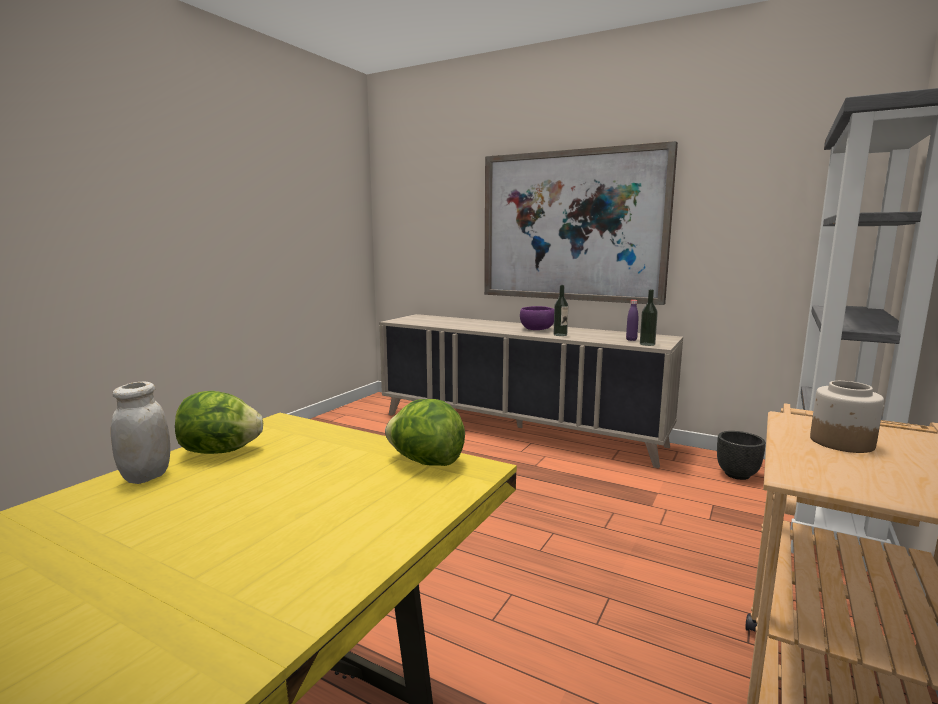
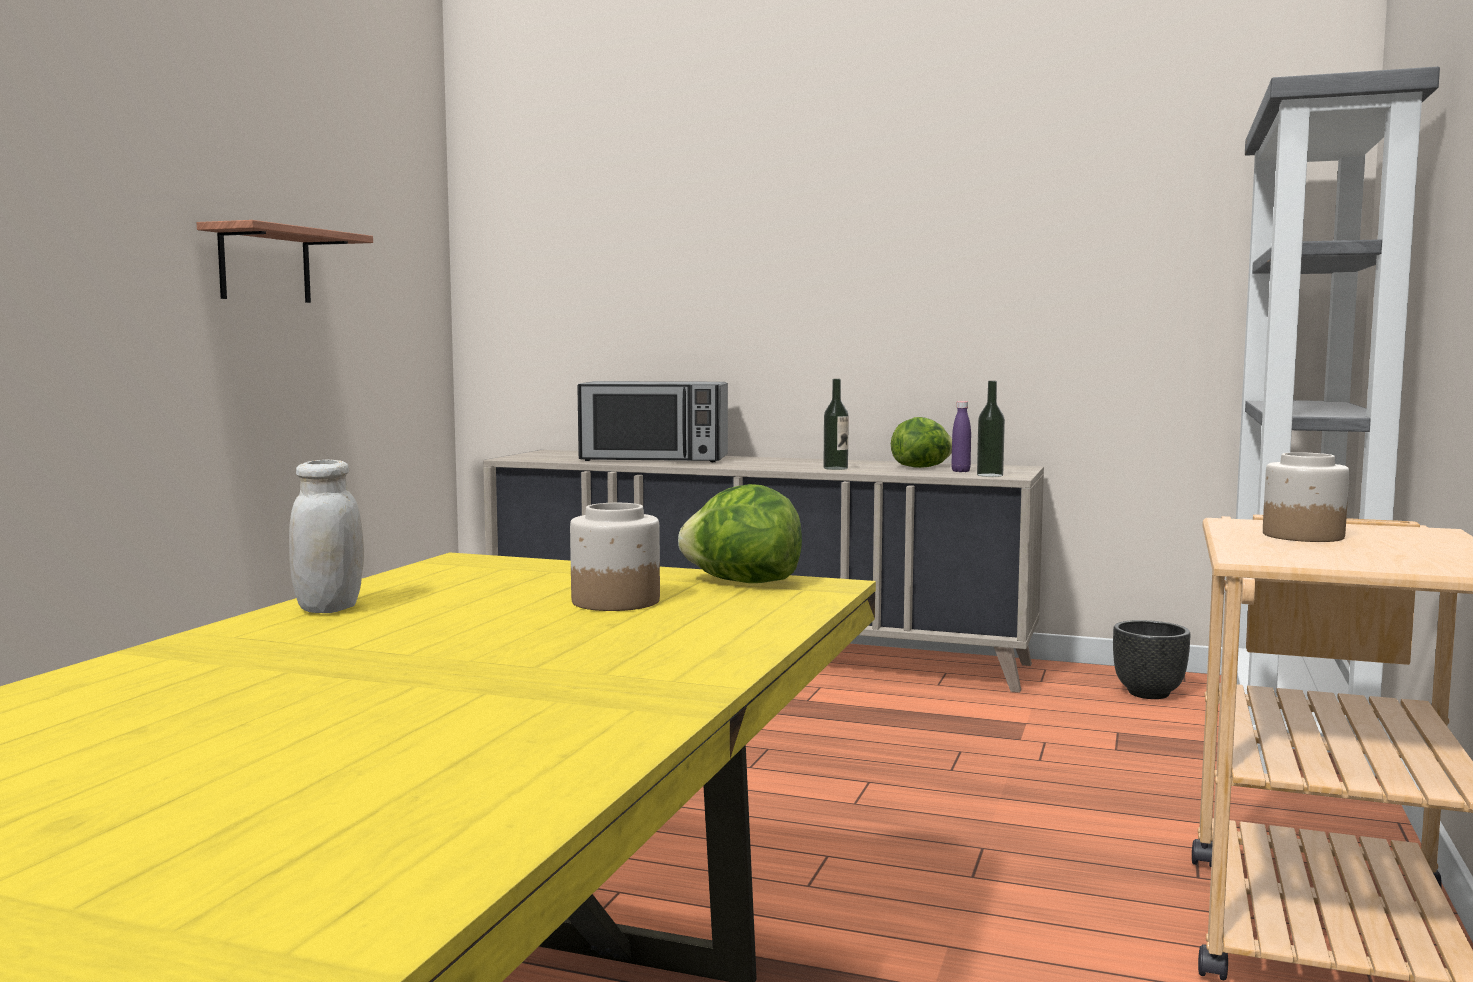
camera: 10 degrees left, 5 degrees down
lettuce [175,391,263,454] -> lettuce moved to [891,417,952,468]
picture [484,141,678,305] -> none
purple bowl [520,306,554,330] -> none
none -> shelf [197,220,373,303]
none -> jar [570,503,660,611]
none -> microwave [577,381,728,462]

